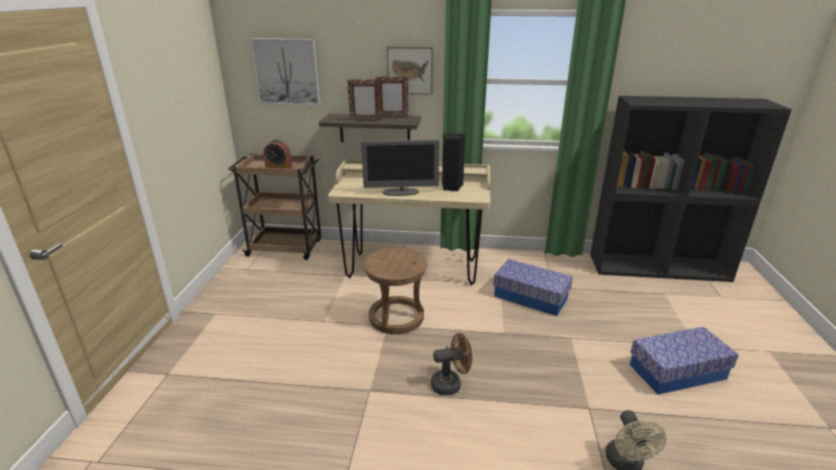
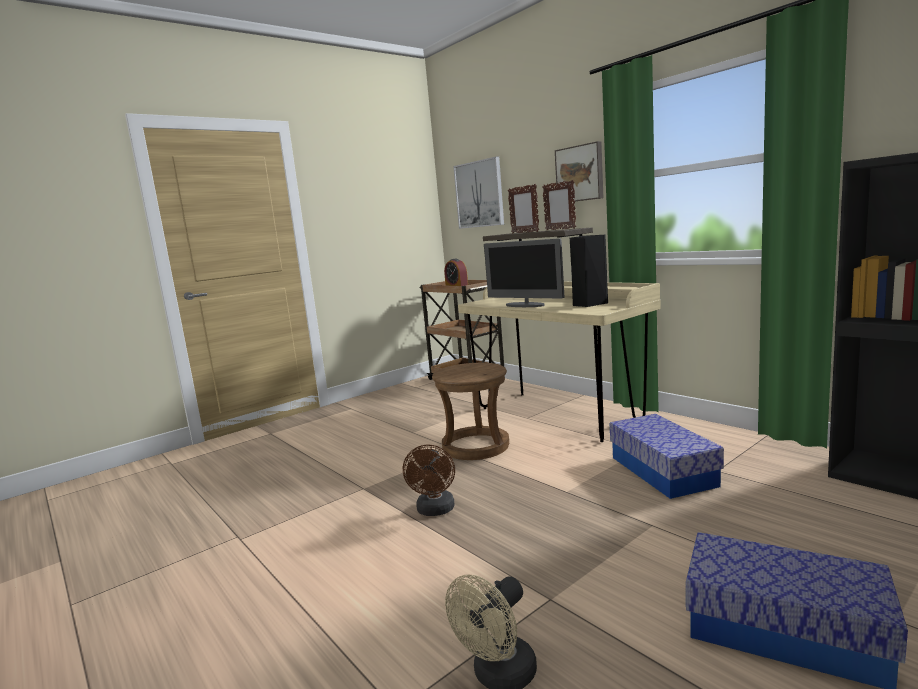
camera: 45 degrees right, 15 degrees down
brown fan [431,333,472,395] -> brown fan turned 60 degrees clockwise [403,445,455,516]

